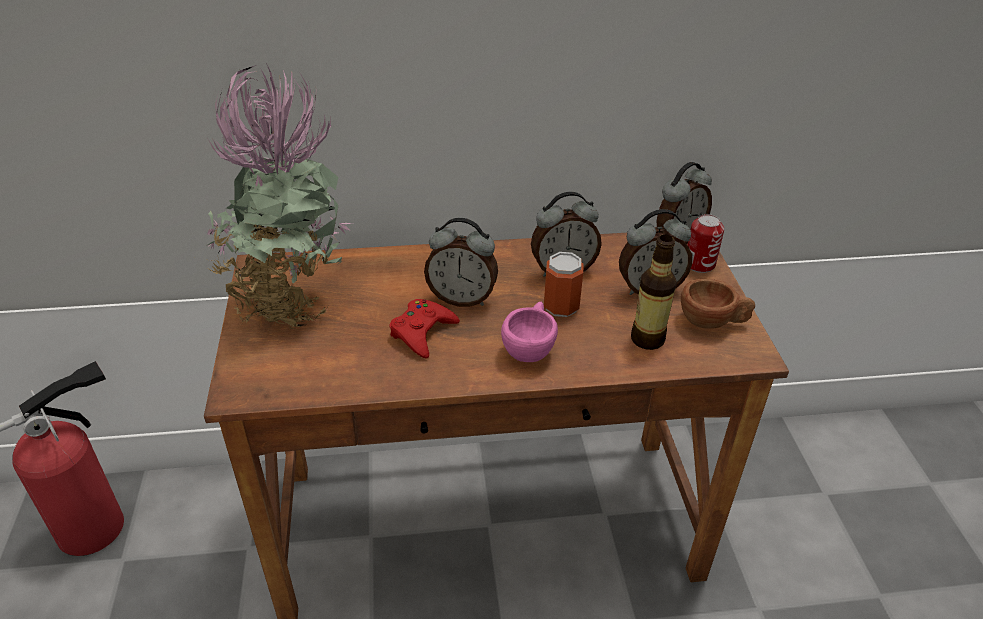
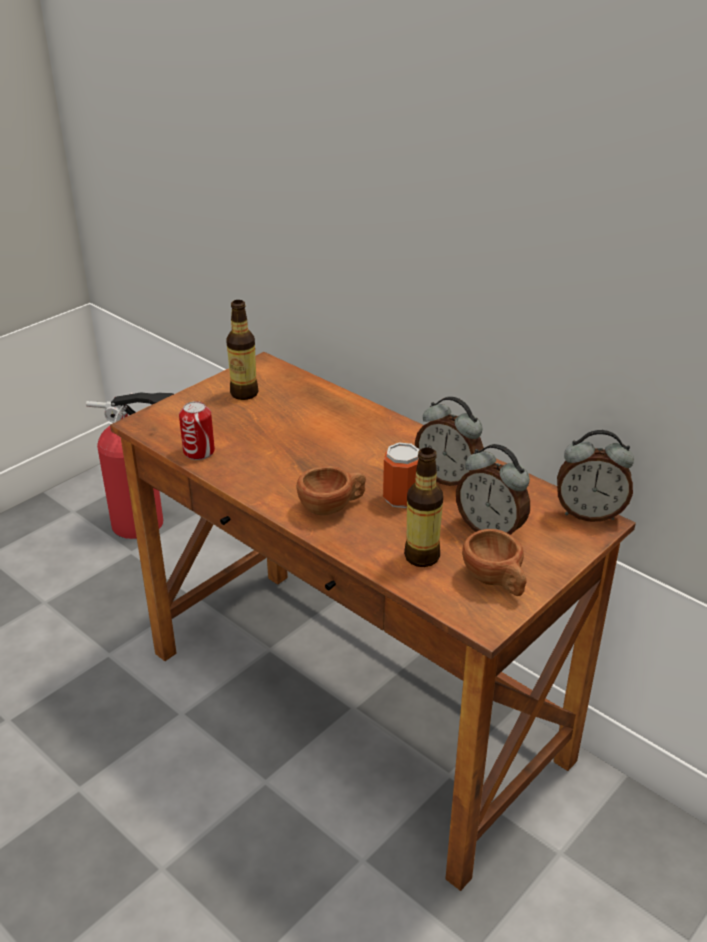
camera: 50 degrees right, 5 degrees down
potted plant [206,63,353,330] -> bottle [226,300,258,400]
red game controller [389,299,460,359] -> none
alarm clock [424,218,498,307] -> none
pink cup [501,302,558,362] -> brown cup [296,466,366,516]
can [687,214,724,273] -> can moved to [179,401,215,460]

